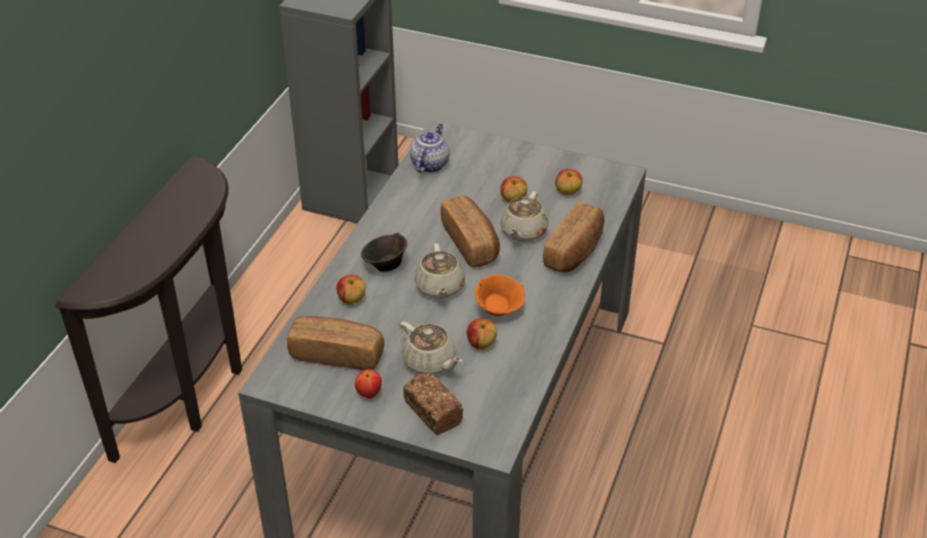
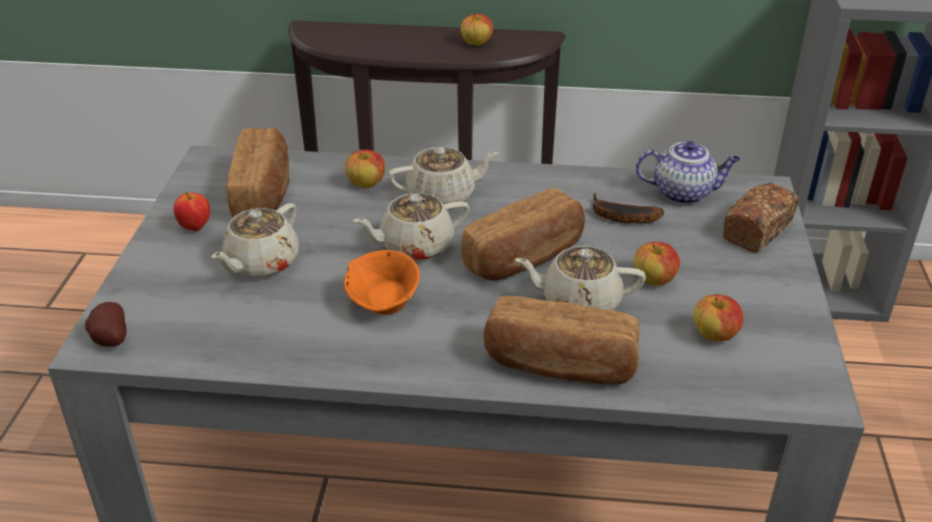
camera: 75 degrees right, 5 degrees down
brown bowl [361,233,407,272] -> beige teapot [388,147,498,204]
bread [403,372,463,435] -> bread moved to [723,183,799,253]
apple [467,318,497,350] -> apple moved to [460,14,494,46]
none -> potato [85,302,126,347]
none -> banana [593,193,664,224]

